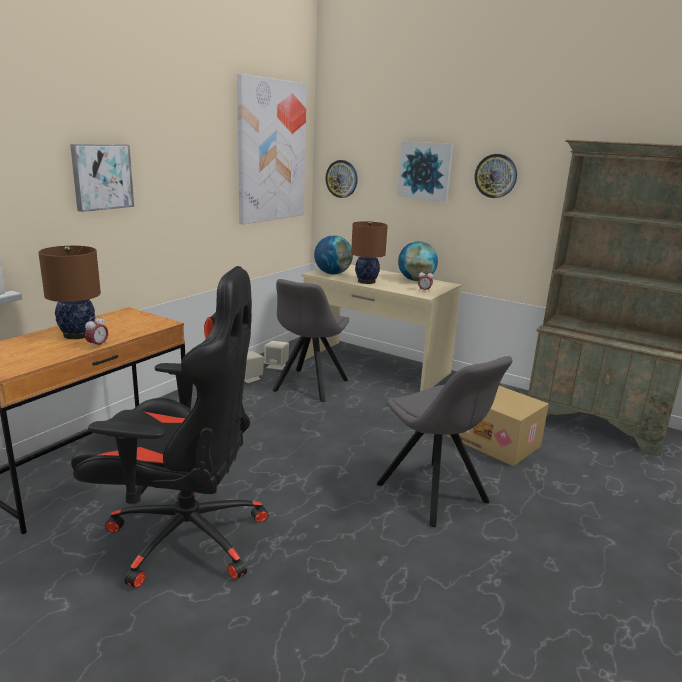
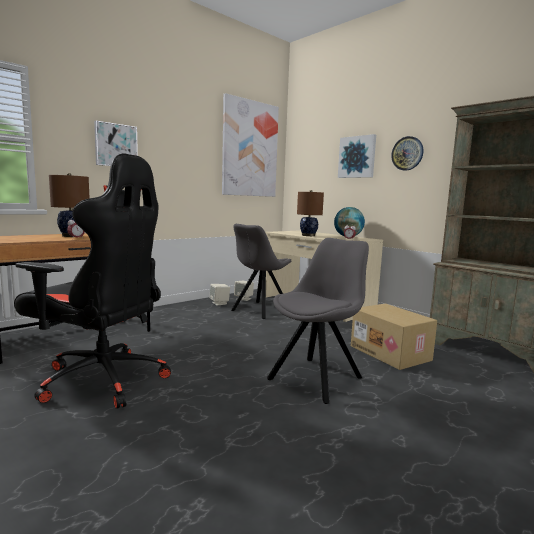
camera: 15 degrees right, 10 degrees down
globe [314,235,353,274] -> none
wall clock [325,160,358,198] -> none
grey chair [377,356,512,527] -> grey chair turned 120 degrees counterclockwise [267,238,369,404]

